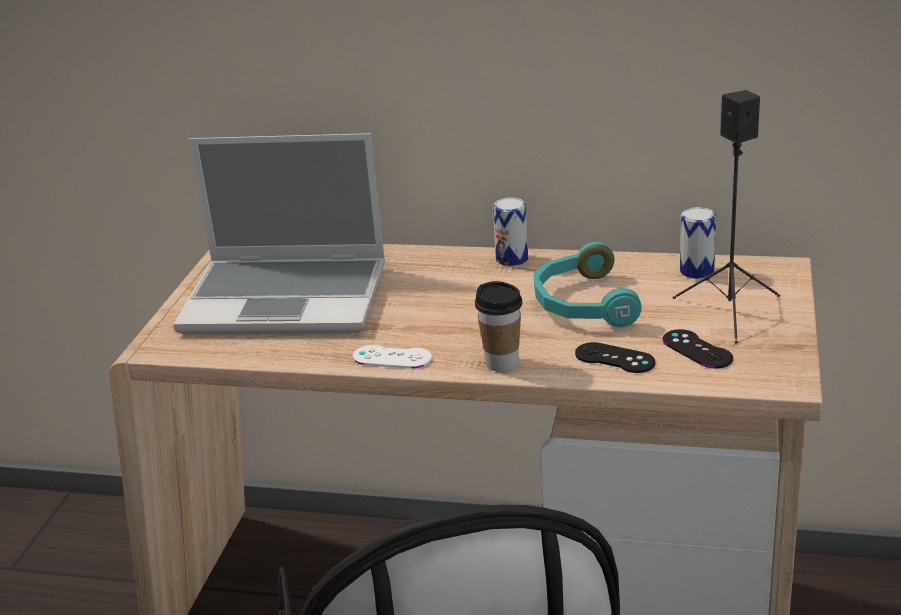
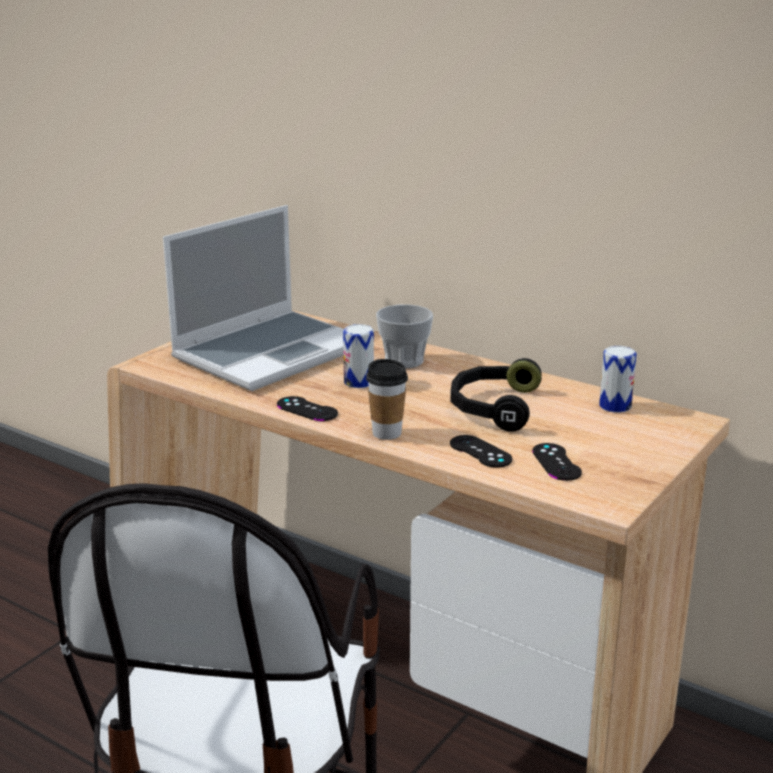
camera: 20 degrees right, 5 degrees down
laptop [173,133,385,334] -> laptop turned 75 degrees counterclockwise [163,205,344,391]
white game controller [353,345,432,369] -> black game controller [277,396,338,421]
can [493,197,528,266] -> can moved to [343,324,374,388]
turquoise headphones [534,242,642,327] -> black headphones [450,358,542,432]
black speaker [673,90,781,343] -> none
none -> cup [376,304,433,368]

